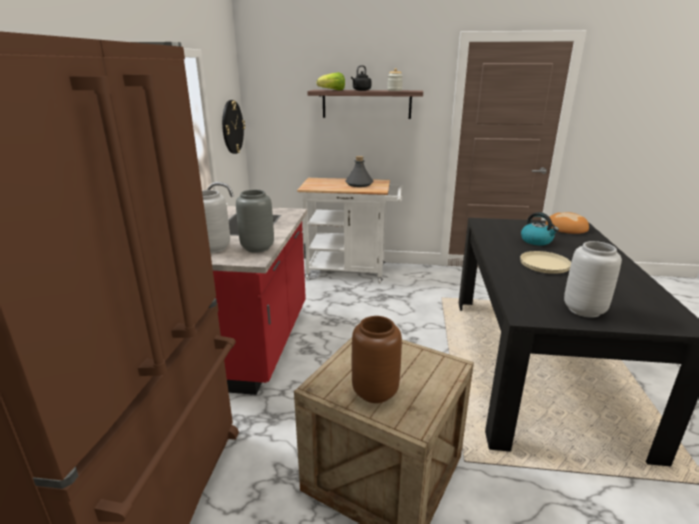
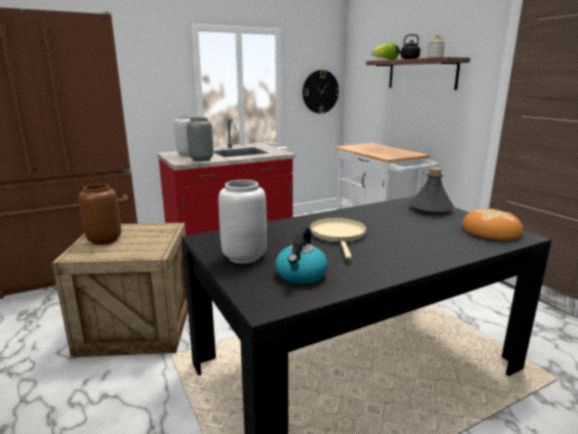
camera: 55 degrees right, 5 degrees down
grey bottle [345,156,373,187] -> grey bottle moved to [409,167,454,215]
kettle [521,212,559,245] -> kettle moved to [276,227,328,284]

